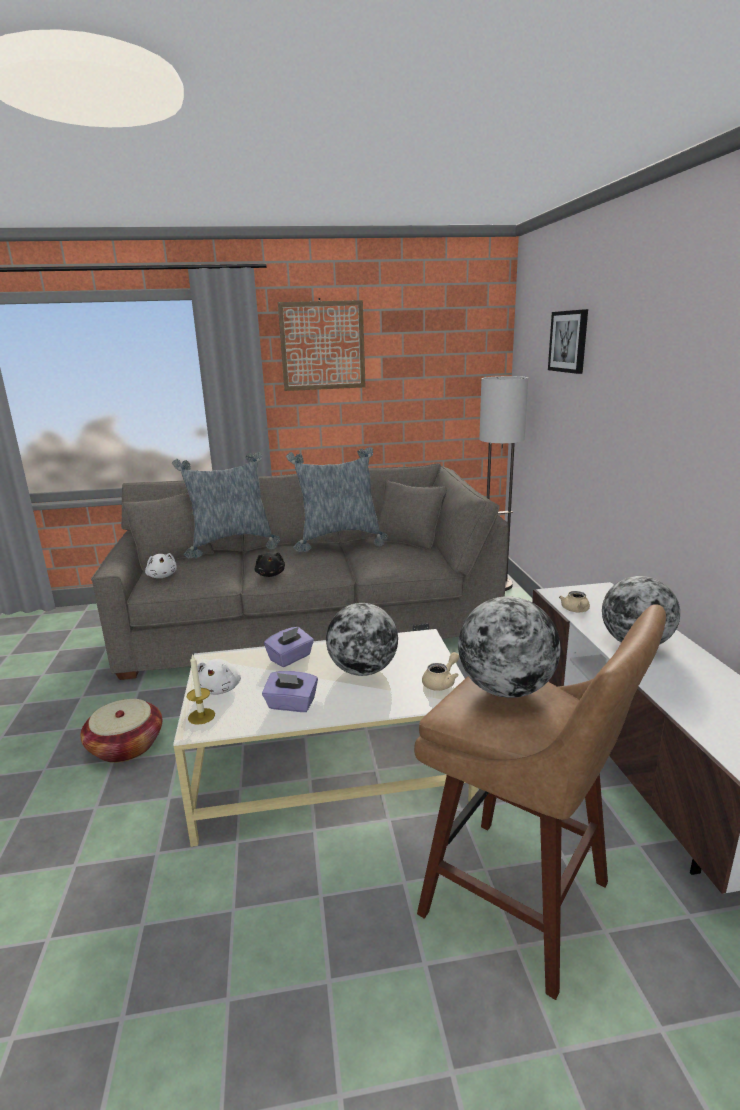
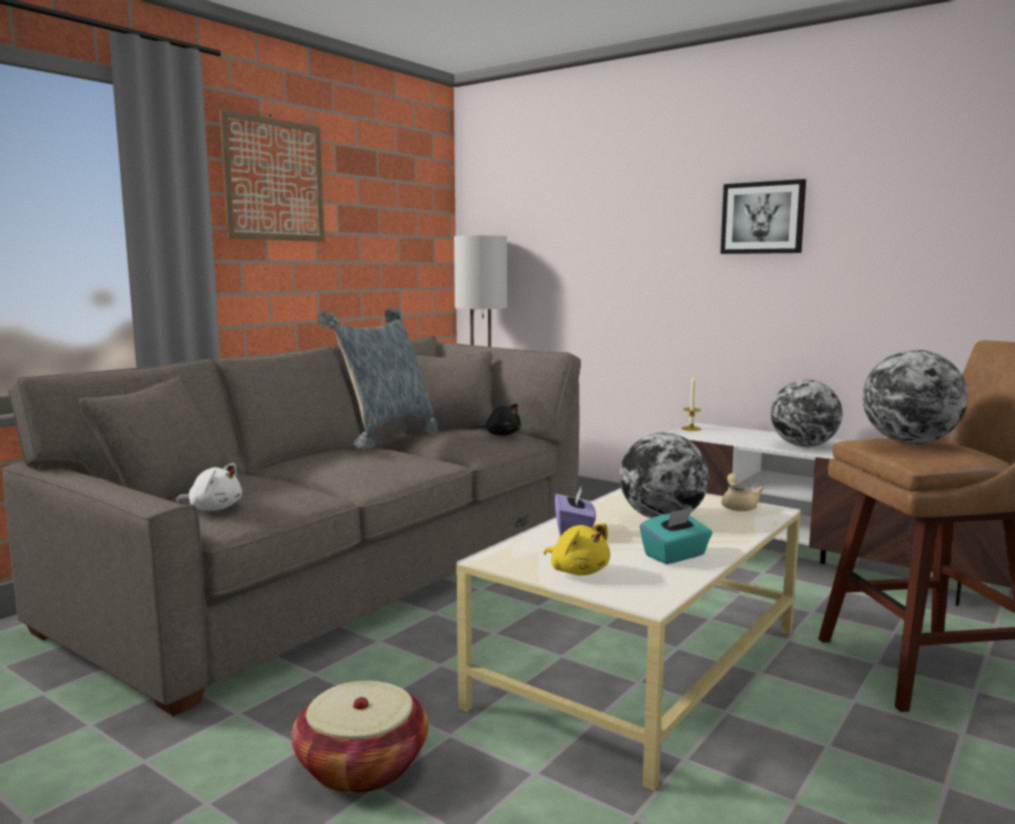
camera: 45 degrees left, 10 degrees down
pillow [172,452,281,559] -> none
candle [187,654,215,725] -> candle moved to [681,375,702,431]
white plush toy [197,659,241,695] -> yellow plush toy [544,523,610,575]
black plush toy [255,552,285,577] -> black plush toy moved to [476,404,521,436]
purple tissue box [262,671,318,712] -> turquoise tissue box [640,508,712,564]
picture [548,309,588,374] -> picture moved to [720,179,806,254]
beige teapot [559,591,590,612] -> none

